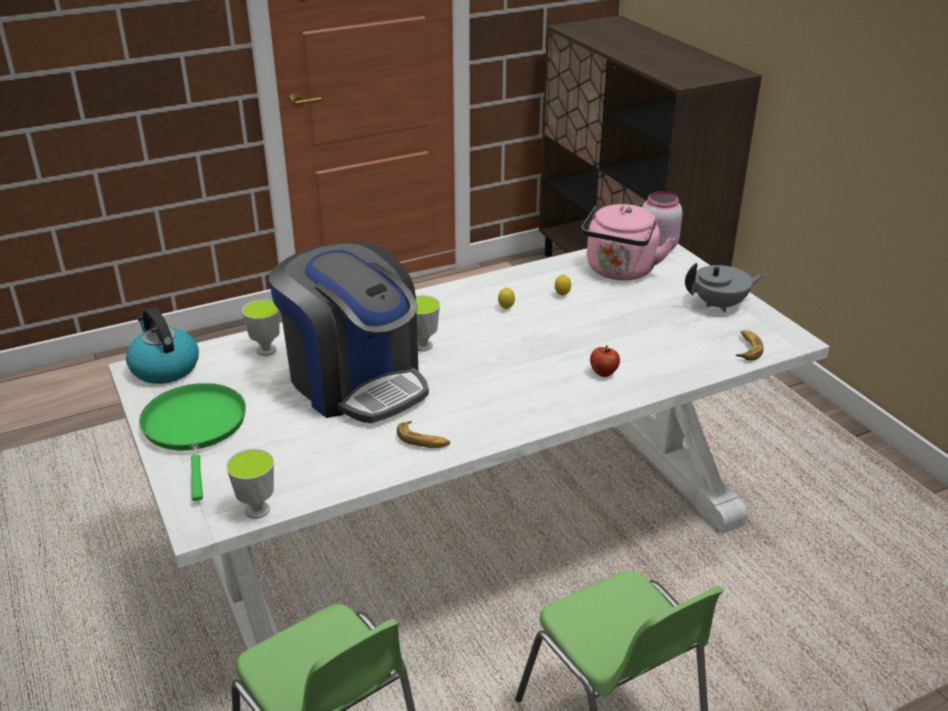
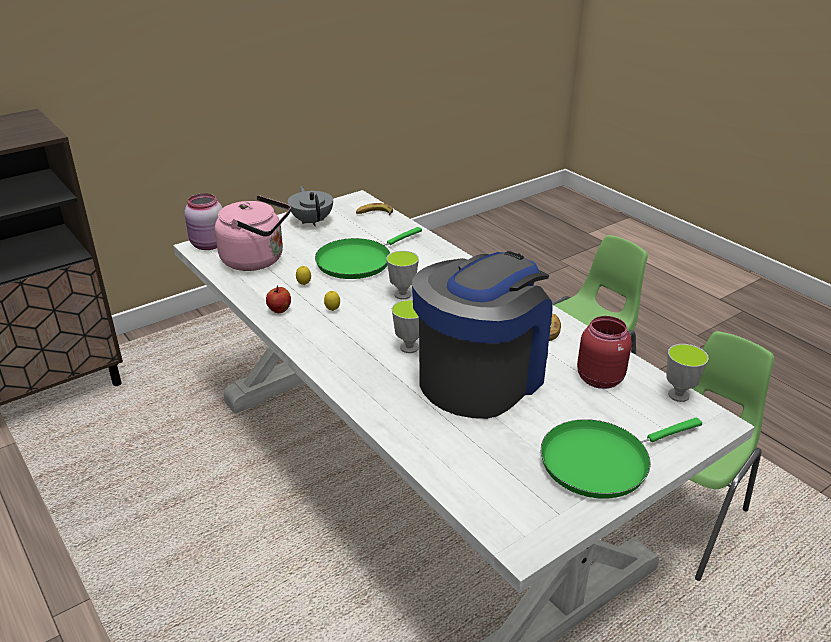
camera: 100 degrees left, 0 degrees up
kettle [126,307,199,384] -> none
cup [242,299,280,356] -> cup moved to [387,251,419,299]
apple [590,345,620,377] -> apple moved to [266,285,291,313]
none -> green frying pan [315,227,422,279]
none -> red jar [577,316,632,389]

